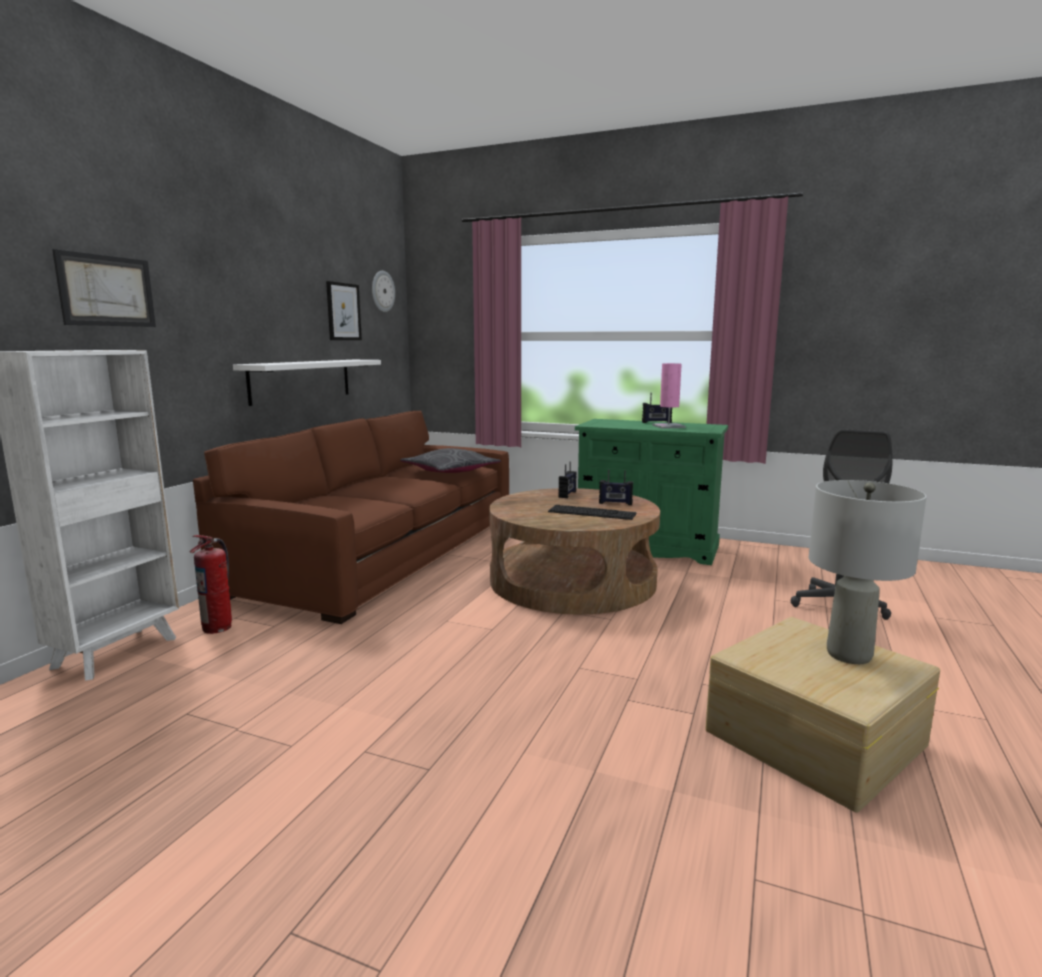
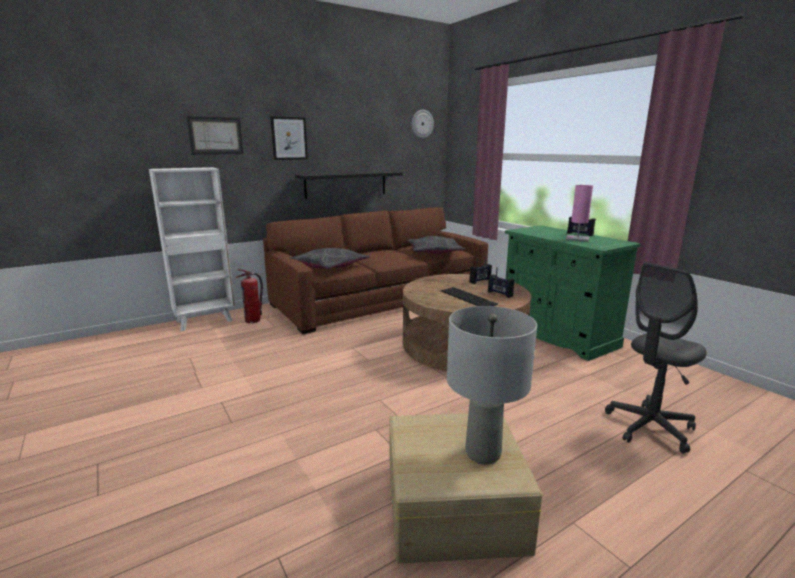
camera: 35 degrees right, 5 degrees up
white shelf [233,360,381,406] -> black shelf [295,171,403,199]
picture [326,281,362,340] -> picture moved to [270,116,308,160]
none -> grey pillow [290,248,370,269]

